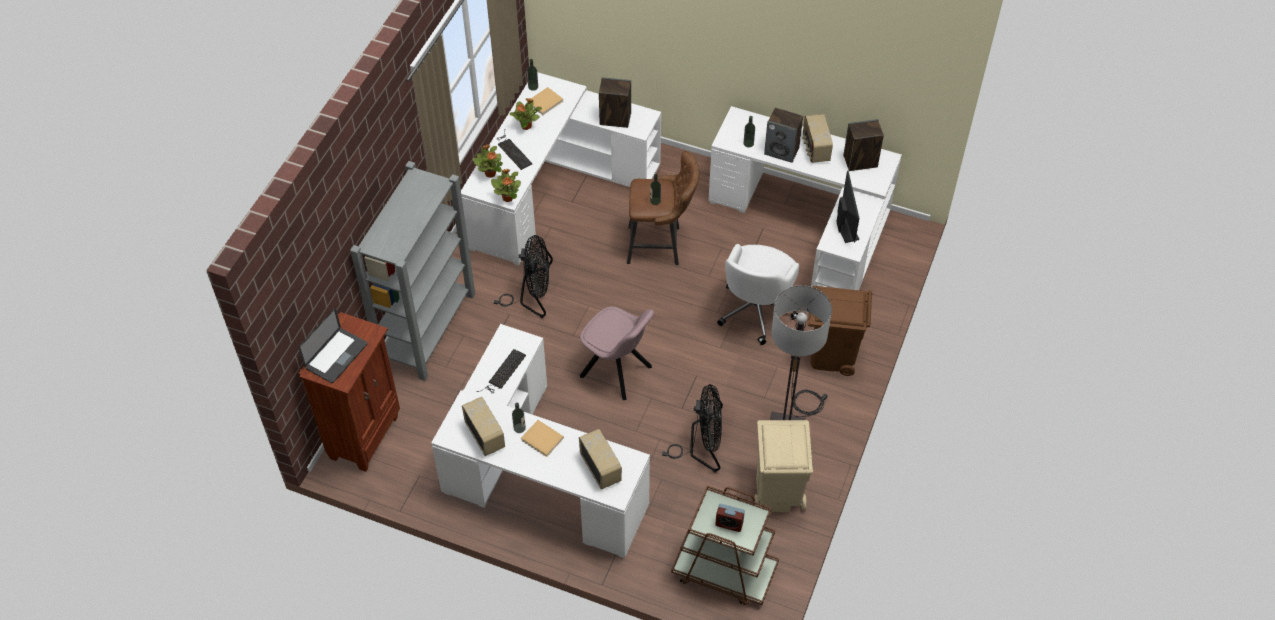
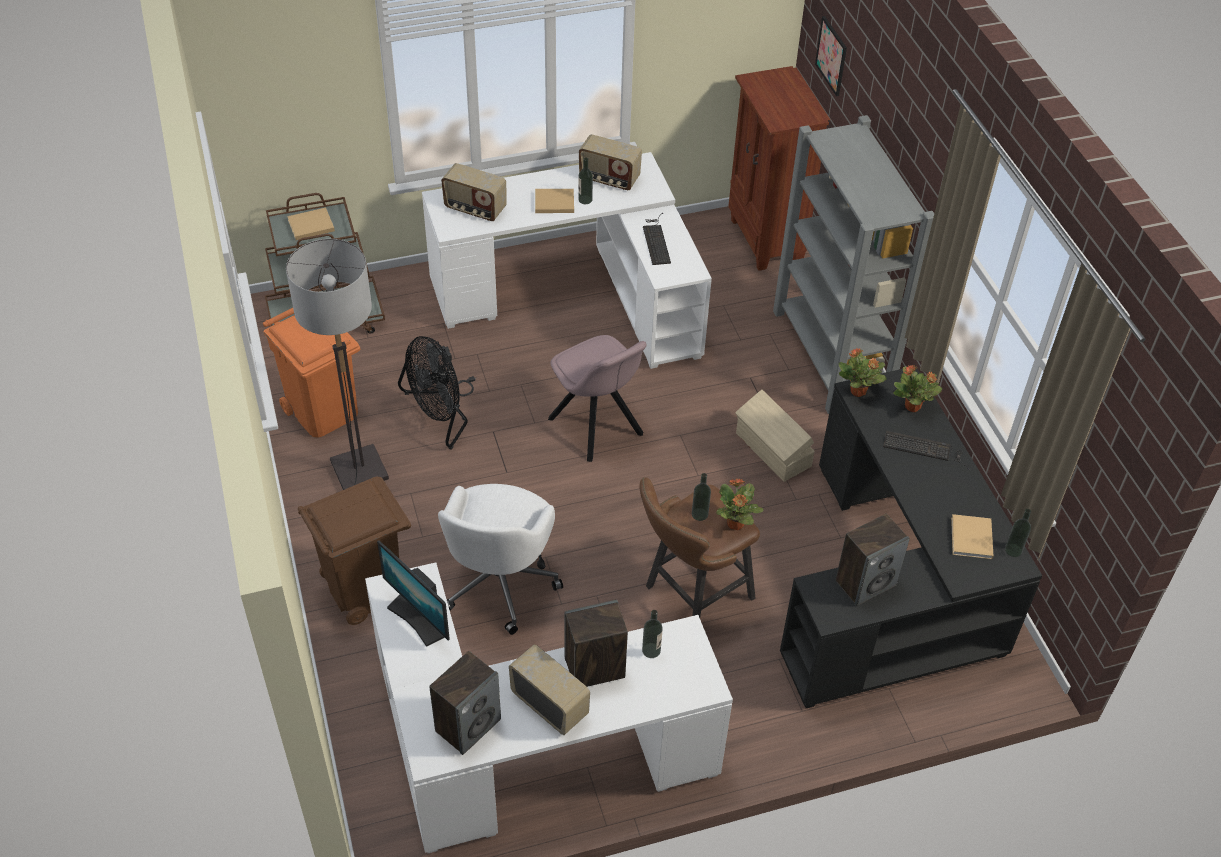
camera: 140 degrees right, 5 degrees down
laptop [299,308,367,383] -> none
white desk [461,72,661,266] -> black desk [780,366,1043,708]
black fan [494,235,553,318] -> beige storage box [735,390,815,482]
potted plant [510,98,542,130] -> potted plant moved to [716,478,763,530]
pink chair [580,306,654,400] -> pink chair turned 120 degrees counterclockwise [548,335,647,462]
alarm clock [715,504,745,532] -> beige book [287,208,335,240]
white office chair [717,244,799,345] -> white office chair turned 150 degrees counterclockwise [438,484,563,635]
beige trash can [754,420,813,512] -> orange trash can [263,308,360,438]
none -> picture [815,16,847,96]

